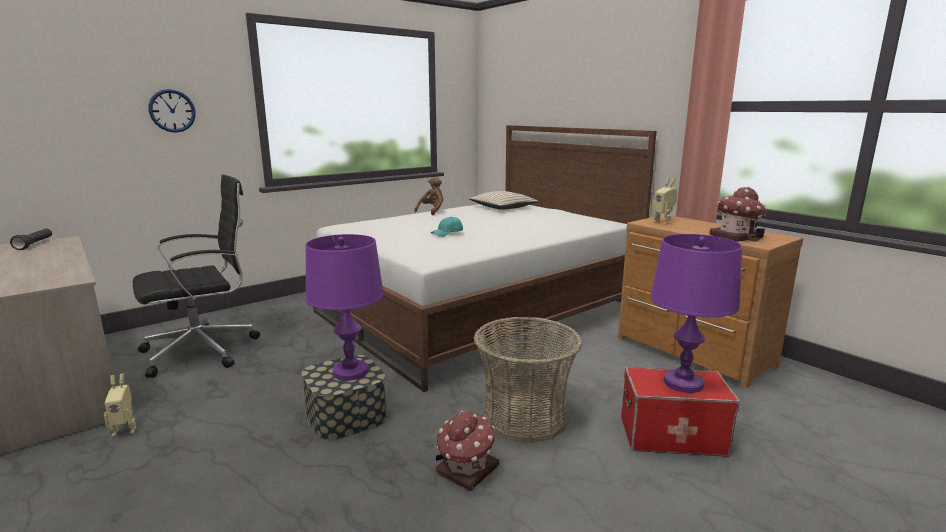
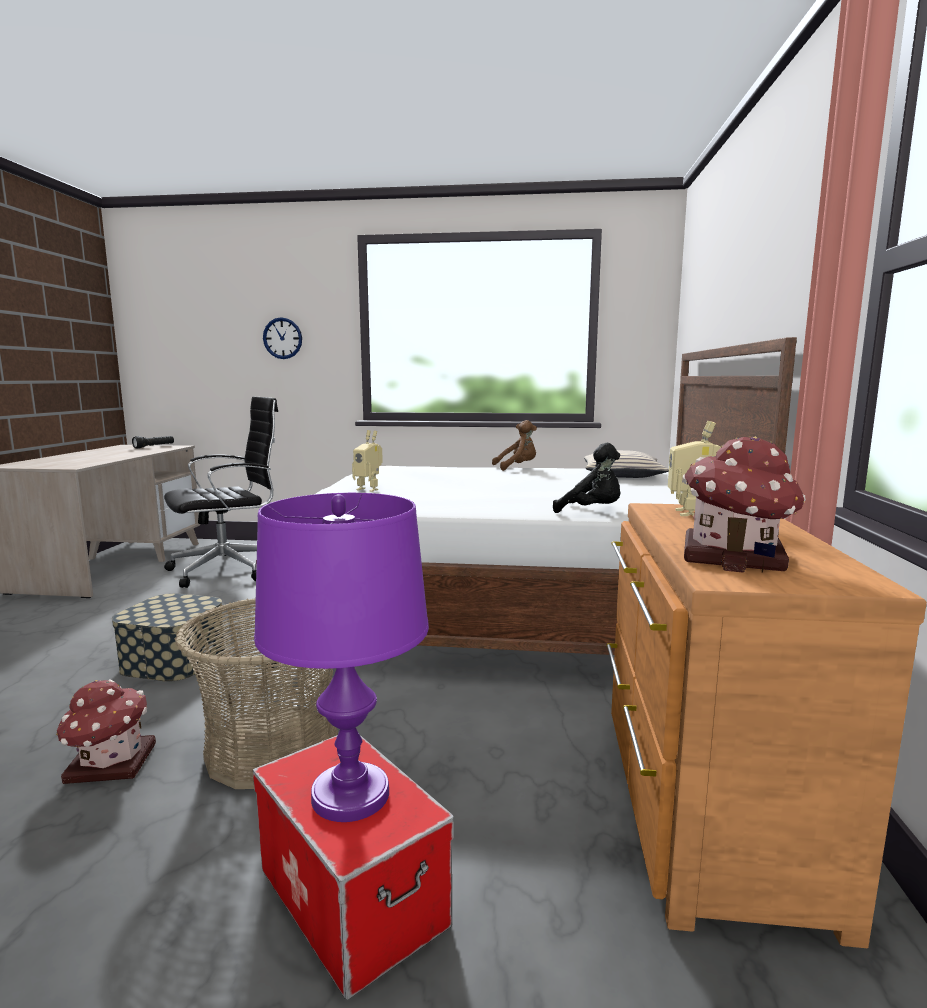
camera: 45 degrees right, 5 degrees down
toy robot [104,374,136,437] -> toy robot moved to [352,430,383,492]
black office chair [133,175,260,378] -> black office chair turned 45 degrees counterclockwise [164,396,278,588]
purple table lamp [305,234,384,381] -> none
turquoise cap [431,217,463,237] -> none
none -> black plush toy [553,443,621,513]

